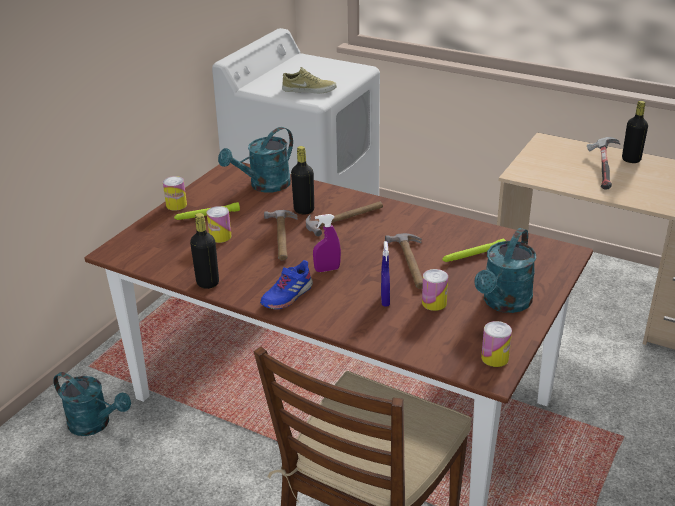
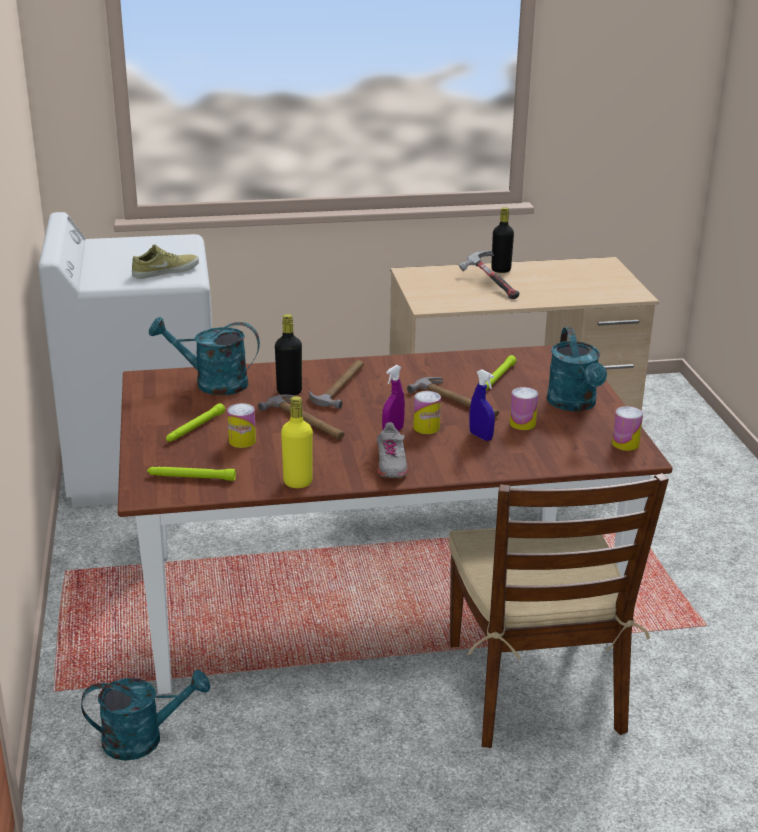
camera: 40 degrees left, 5 degrees down
can [163,176,187,211] -> can moved to [413,391,441,434]
black bottle [190,213,219,289] -> yellow bottle [281,396,313,488]
turquoise watering can [218,127,293,193] -> turquoise watering can turned 90 degrees clockwise [149,317,260,395]
blue shoe [260,260,313,310] -> grey shoe [377,422,408,478]
none -> green flashlight [147,467,236,481]

